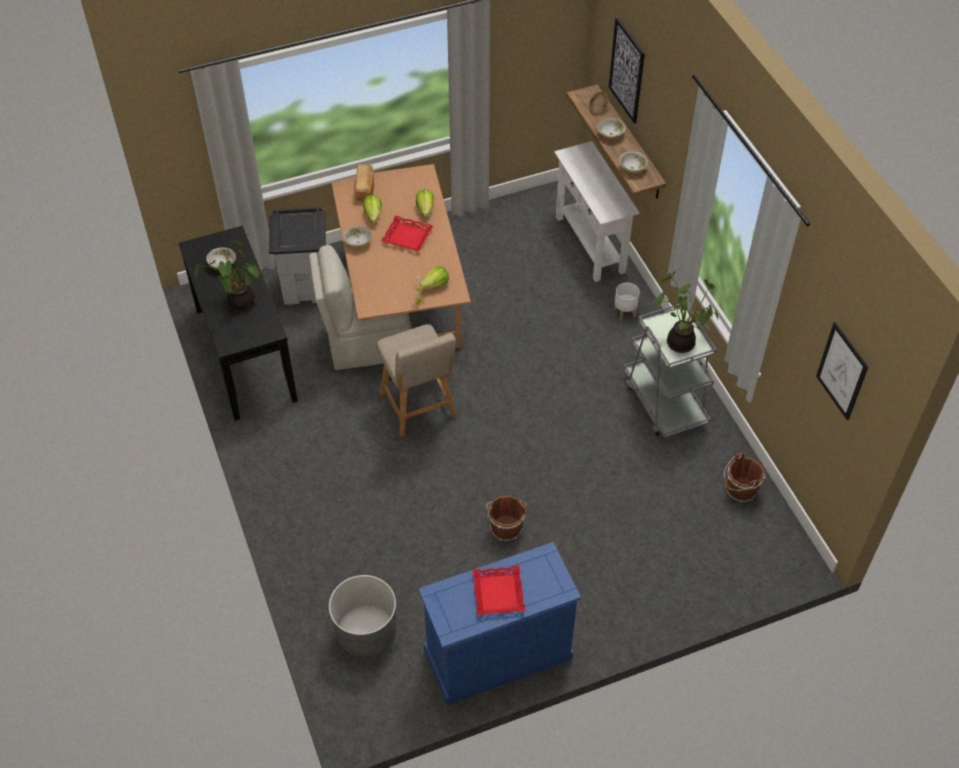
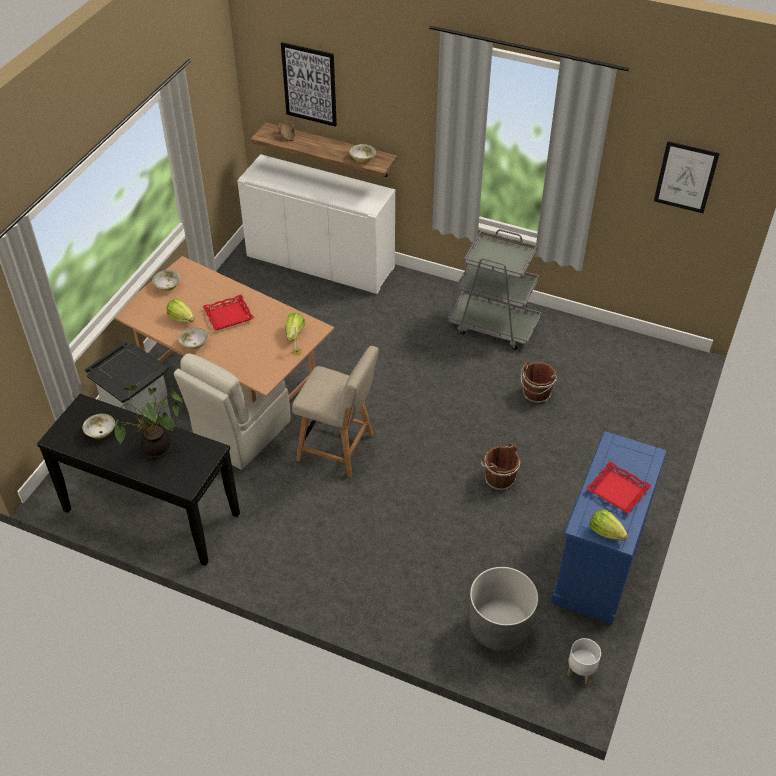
camera: 45 degrees left, 5 degrees down
bread [355,164,374,201] -> none
lettuce [416,189,434,217] -> lettuce moved to [589,509,628,540]
white console table [554,141,640,282] -> white cabinet [237,154,395,294]
bowl [597,118,626,139] -> bowl moved to [152,270,180,291]
white planter [614,282,640,321] -> white planter moved to [567,638,601,684]
potted plant [655,271,718,353] -> none
brown bucket [723,452,766,503] -> brown bucket moved to [521,362,557,404]

